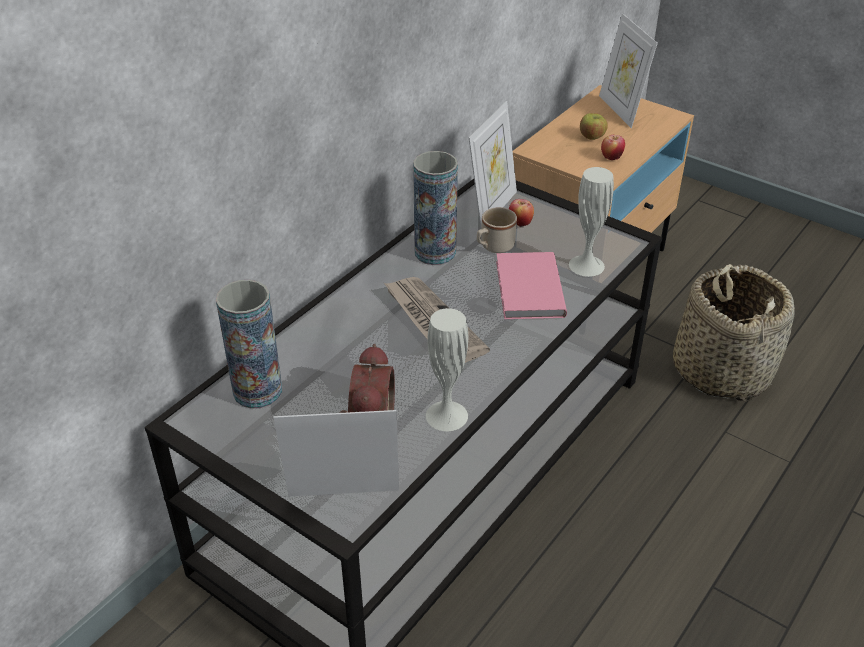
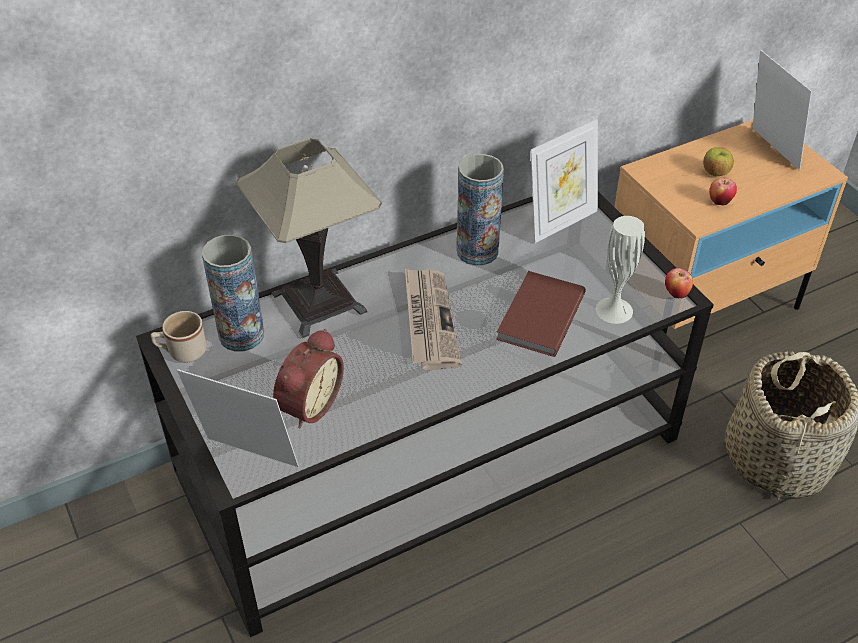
camera: 25 degrees right, 5 degrees up
white vase [426,308,468,431] -> none
beige mug [477,207,517,253] -> beige mug moved to [151,311,207,362]
pink book [496,252,567,319] -> brown book [496,271,586,357]
apple [509,199,534,227] -> apple moved to [665,268,693,298]
picture frame [599,13,658,128] -> picture frame turned 150 degrees clockwise [752,50,812,170]
none -> table lamp [236,138,382,338]

